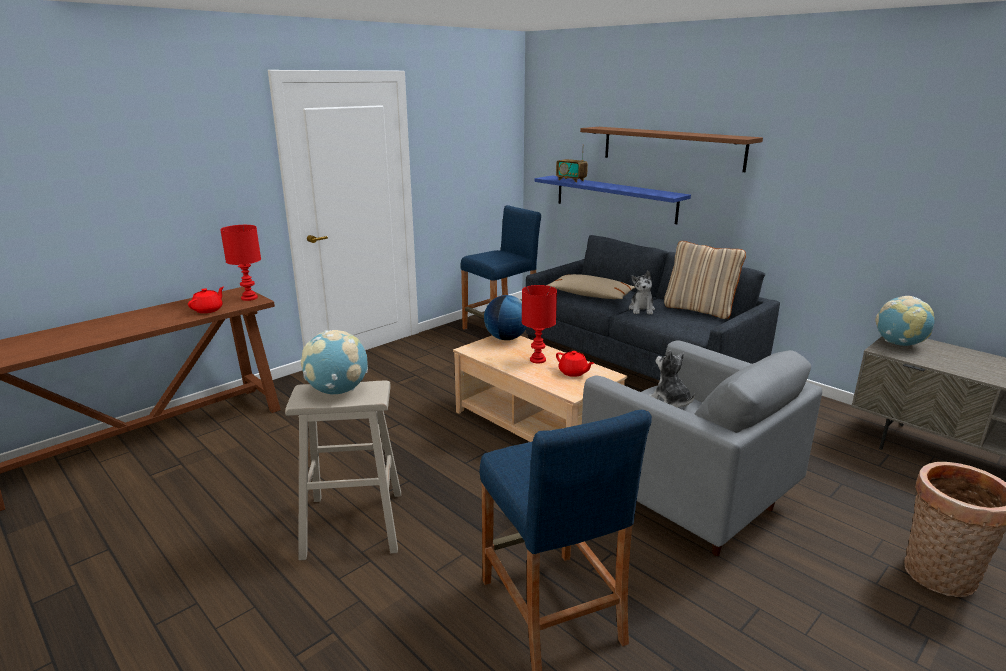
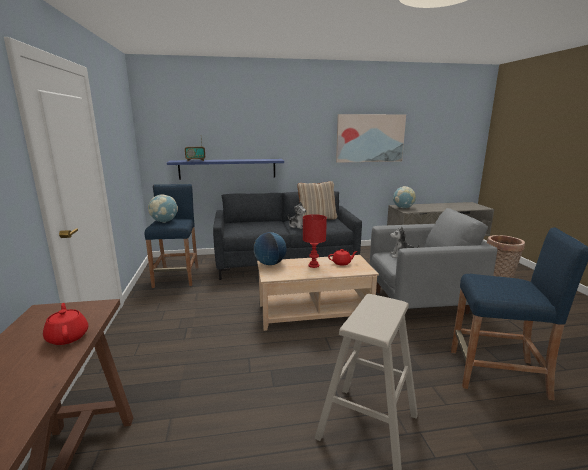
camera: 55 degrees left, 5 degrees down
red table lamp [220,225,261,301] -> none
globe [301,330,368,395] -> globe moved to [148,194,178,223]
beige pillow [547,274,635,299] -> none
brown shelf [580,127,763,172] -> none
none -> picture [336,114,406,163]

